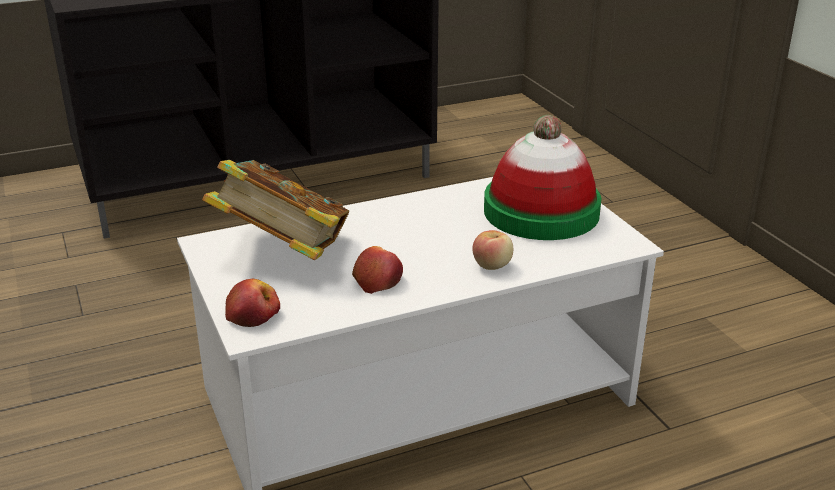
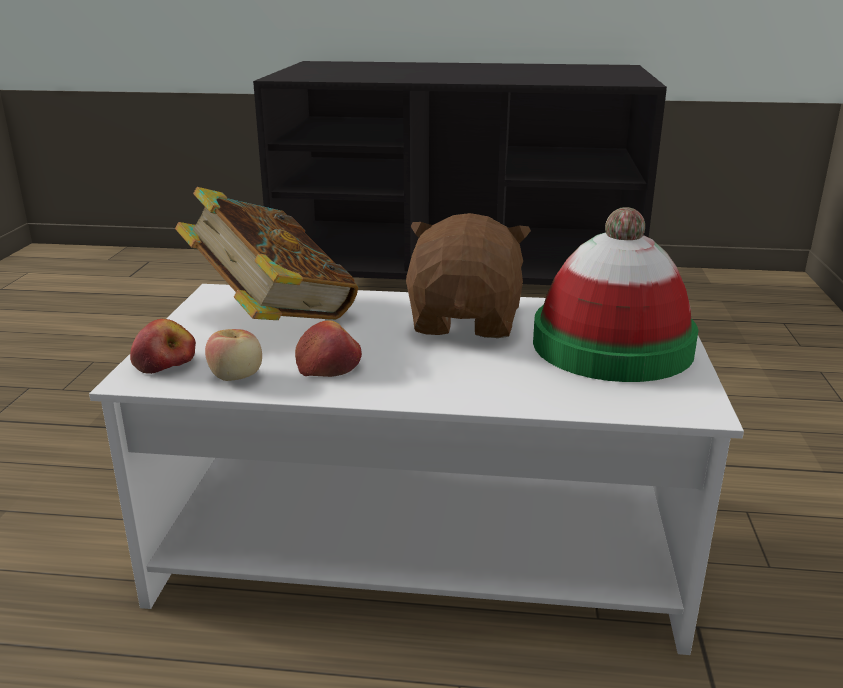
camera: 30 degrees right, 5 degrees down
apple [472,230,513,270] -> apple moved to [205,329,262,381]
none -> brown plush toy [406,213,531,338]

